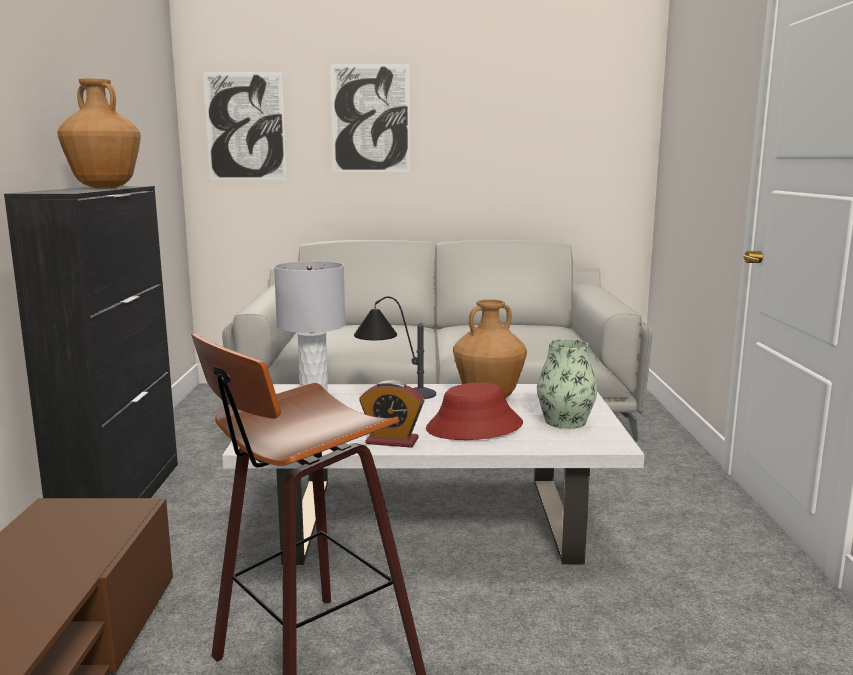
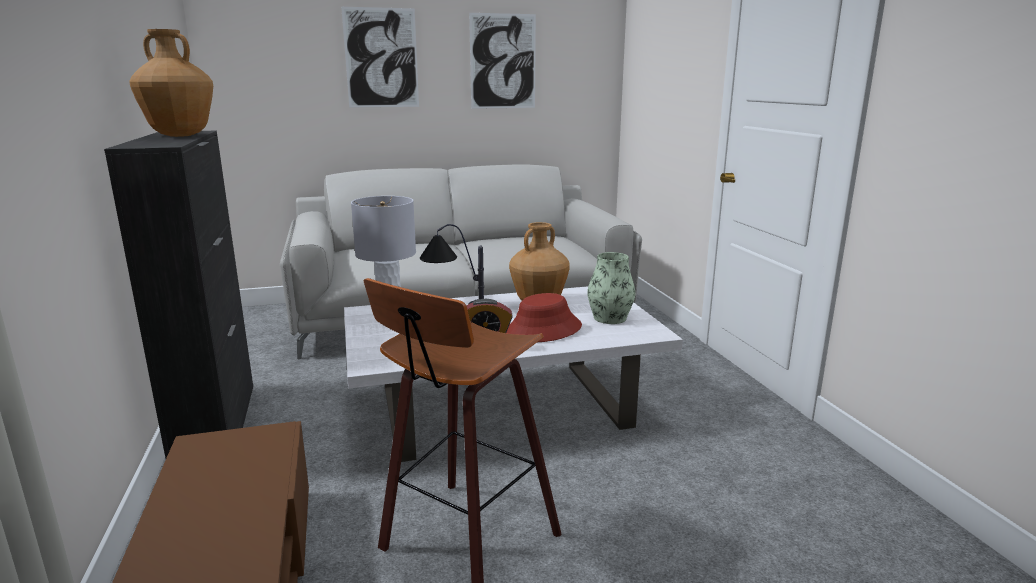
camera: 15 degrees left, 5 degrees up
picture [203,72,287,180] -> picture moved to [469,13,536,109]

